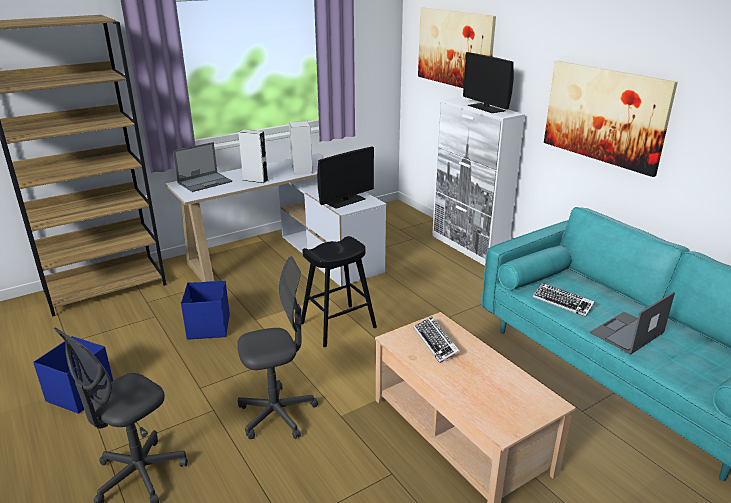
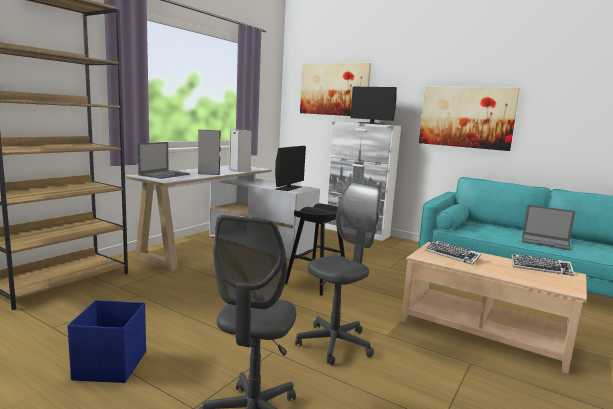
camera: 25 degrees left, 15 degrees down
blue storage box [181,281,230,340] -> none
keyboard [533,283,595,317] -> keyboard moved to [511,254,574,276]
laptop [590,292,675,354] -> laptop turned 90 degrees counterclockwise [521,205,575,251]

